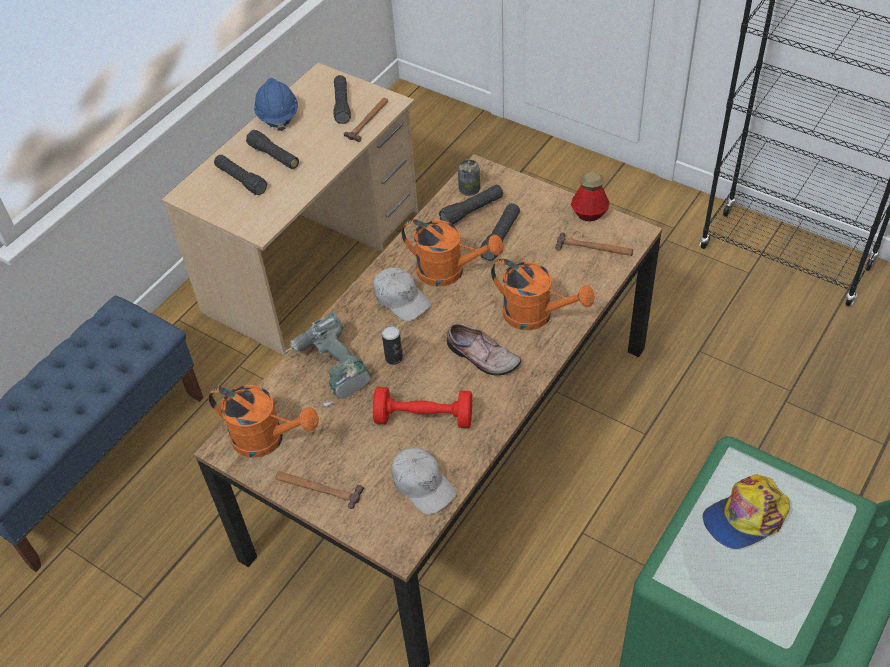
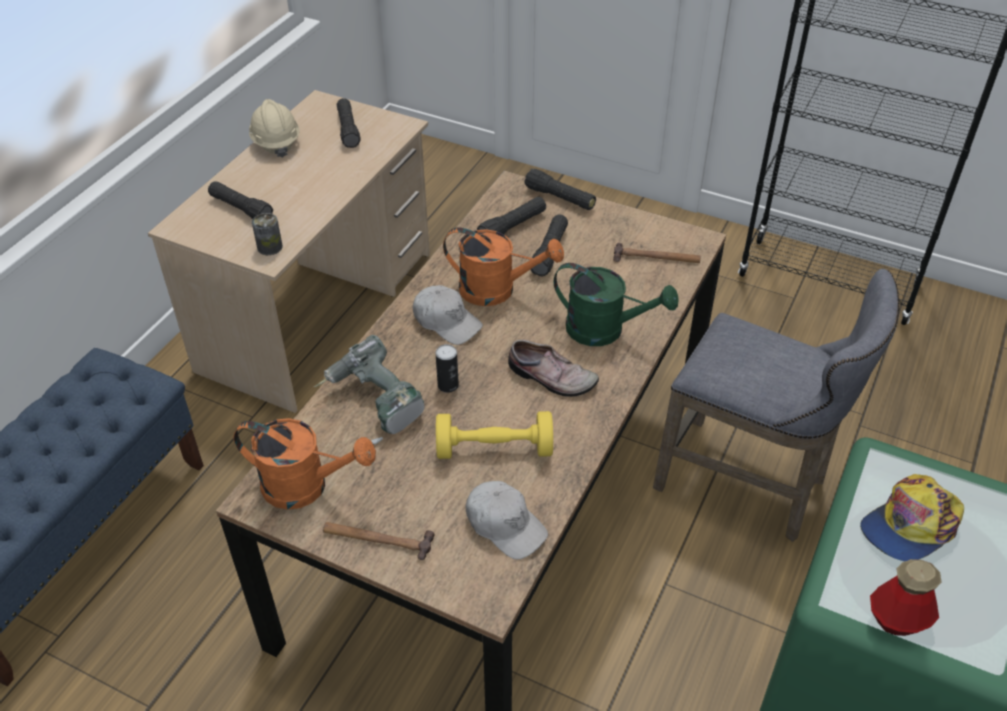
camera: 10 degrees left, 5 degrees down
black flashlight [246,130,299,169] -> black flashlight moved to [524,169,596,210]
blue hard hat [254,78,298,131] -> beige hard hat [249,99,300,158]
hammer [344,98,388,142] -> none
red dumbbell [373,387,472,428] -> yellow dumbbell [436,411,553,459]
can [458,159,480,196] -> can moved to [252,213,283,255]
orange watering can [491,259,595,330] -> green watering can [554,263,679,346]
bottle [571,172,610,221] -> bottle moved to [870,559,941,636]
none -> grey stool [653,269,899,542]

